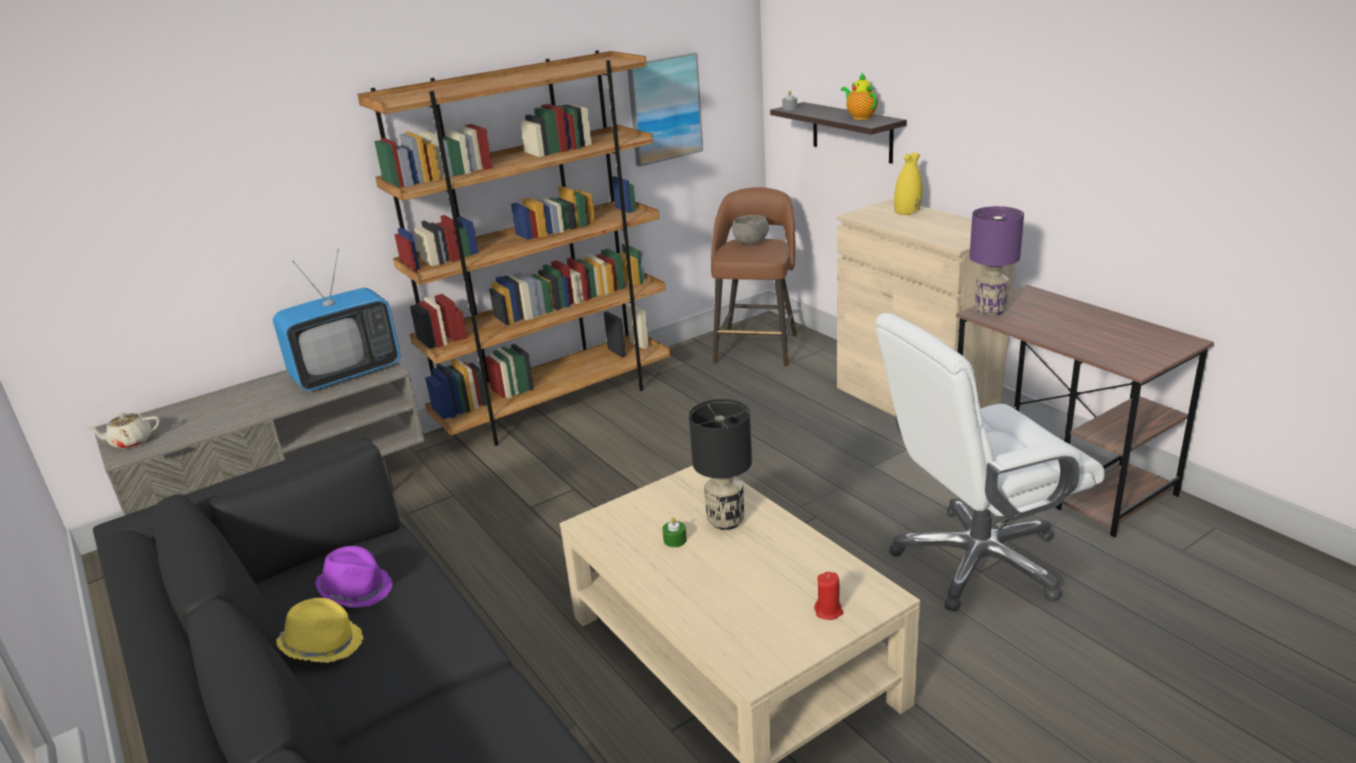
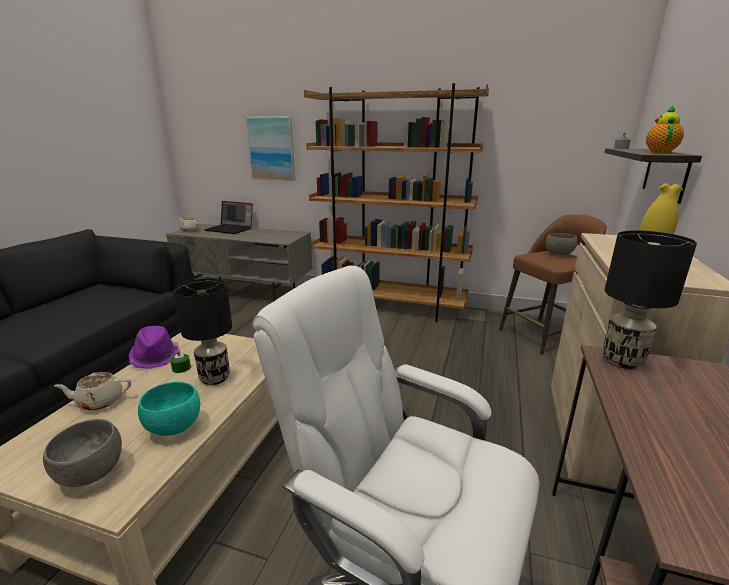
camera: 50 degrees right, 5 degrees down
television [273,249,401,391] -> none
yellow hat [276,598,364,663] -> none
purple hat [315,546,393,608] -> purple hat moved to [129,326,179,369]
picture [628,52,703,166] -> picture moved to [246,116,295,181]
red candle [815,572,843,620] -> grey bowl [43,419,122,487]
purple table lamp [969,206,1024,316] -> black table lamp [602,230,697,369]
none -> beige teapot [54,372,131,411]
none -> turquoise bowl [138,382,200,436]
none -> laptop [204,201,253,234]

